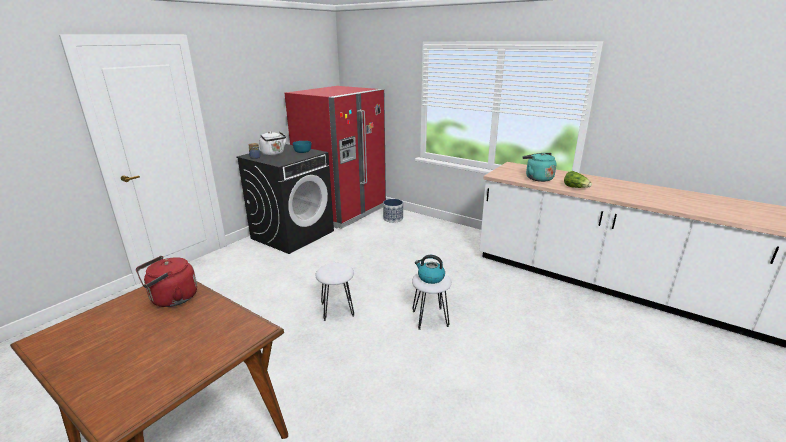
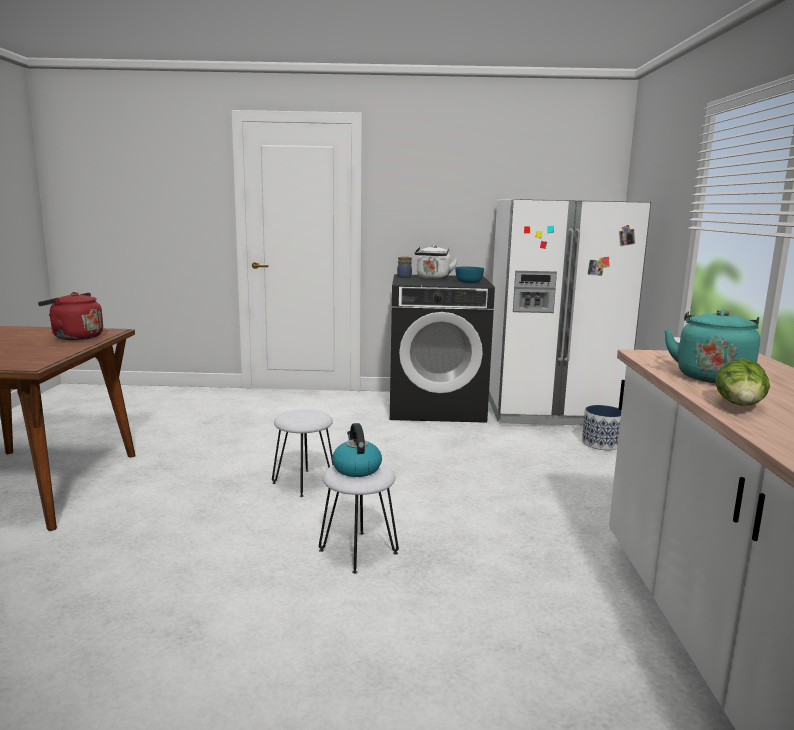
camera: 55 degrees right, 10 degrees down
red fridge [285,86,386,229] -> white fridge [489,199,651,425]

